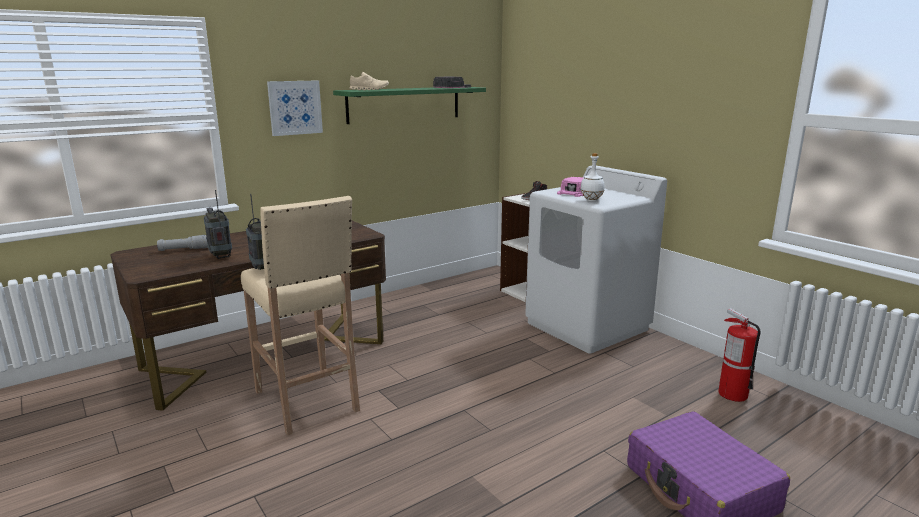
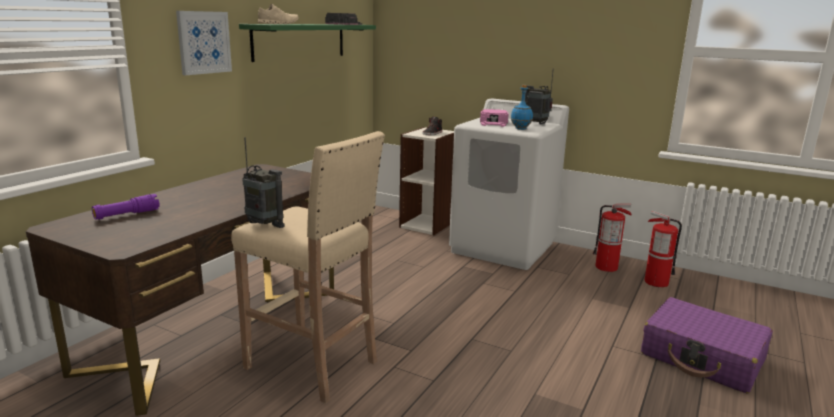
camera: 25 degrees left, 0 degrees up
grey flashlight [157,235,208,251] -> purple flashlight [92,194,160,220]
radio [204,190,232,259] -> radio moved to [525,68,554,125]
white bottle [580,153,605,202] -> blue bottle [511,85,533,130]
none -> fire extinguisher [593,204,632,272]

